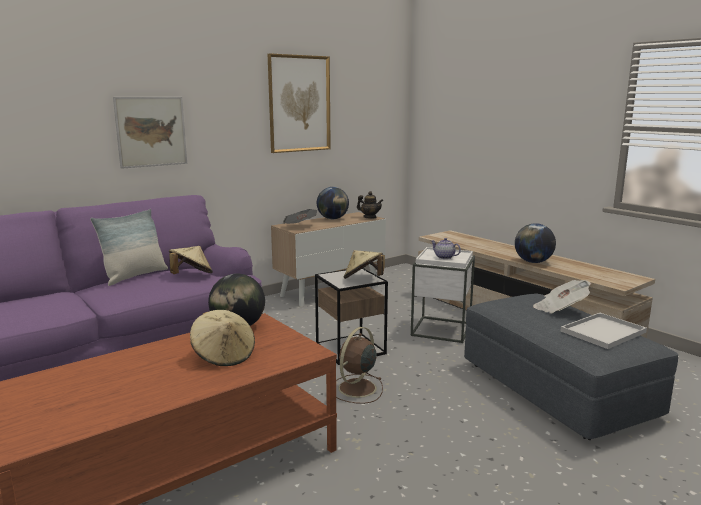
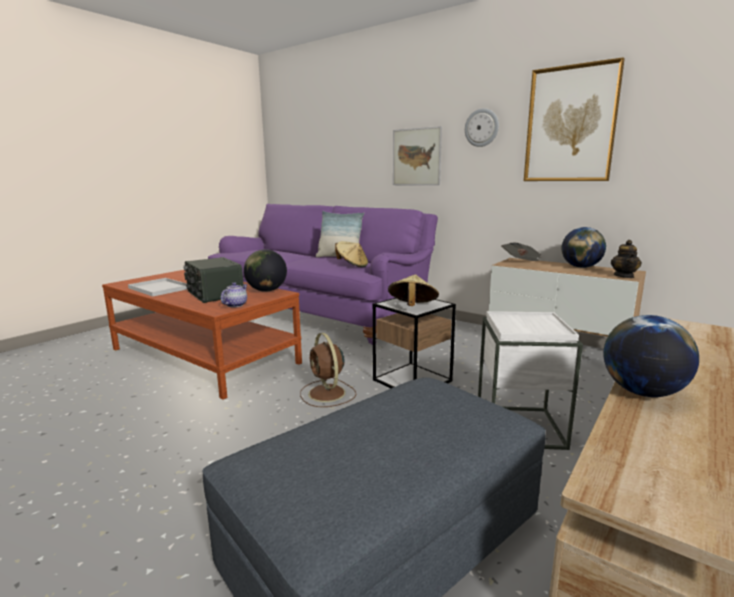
camera: 75 degrees right, 0 degrees up
beige hat [190,310,255,366] -> radio [184,257,243,303]
brown fan [336,327,383,404] -> brown fan turned 135 degrees counterclockwise [300,333,356,407]
teapot [431,238,461,259] -> teapot moved to [221,282,247,307]
newspaper [533,280,591,313] -> none
white tray [561,313,647,349] -> white tray moved to [128,278,187,297]
none -> wall clock [465,108,499,147]

